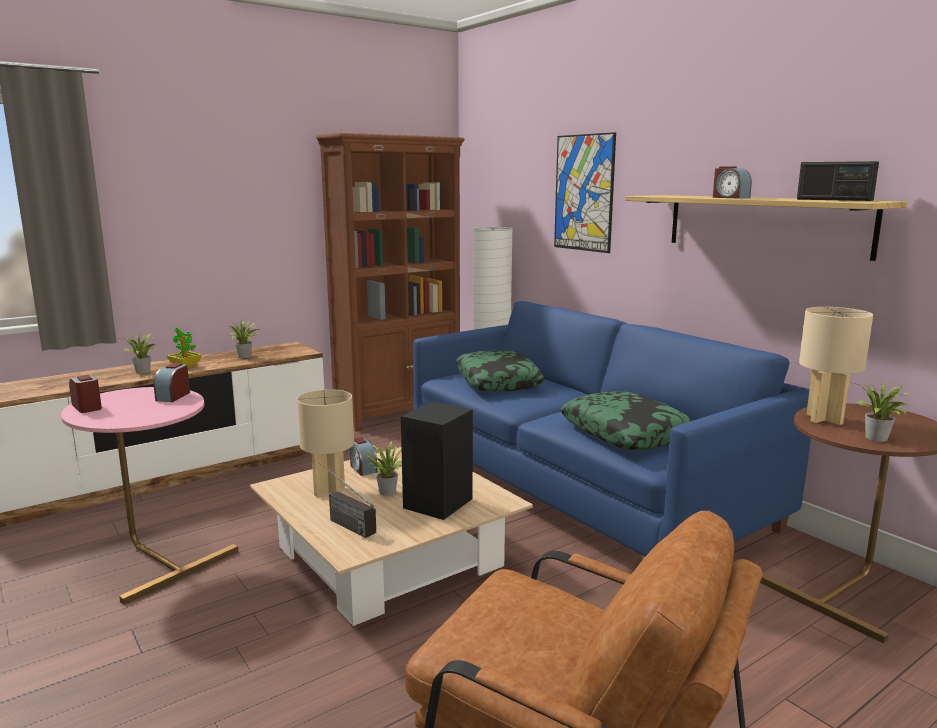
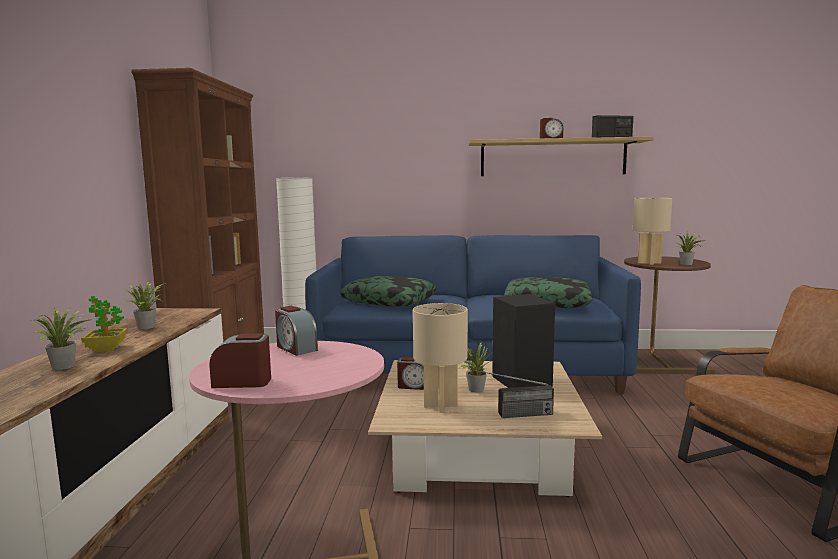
camera: 50 degrees left, 5 degrees down
picture [554,132,616,253] -> none

